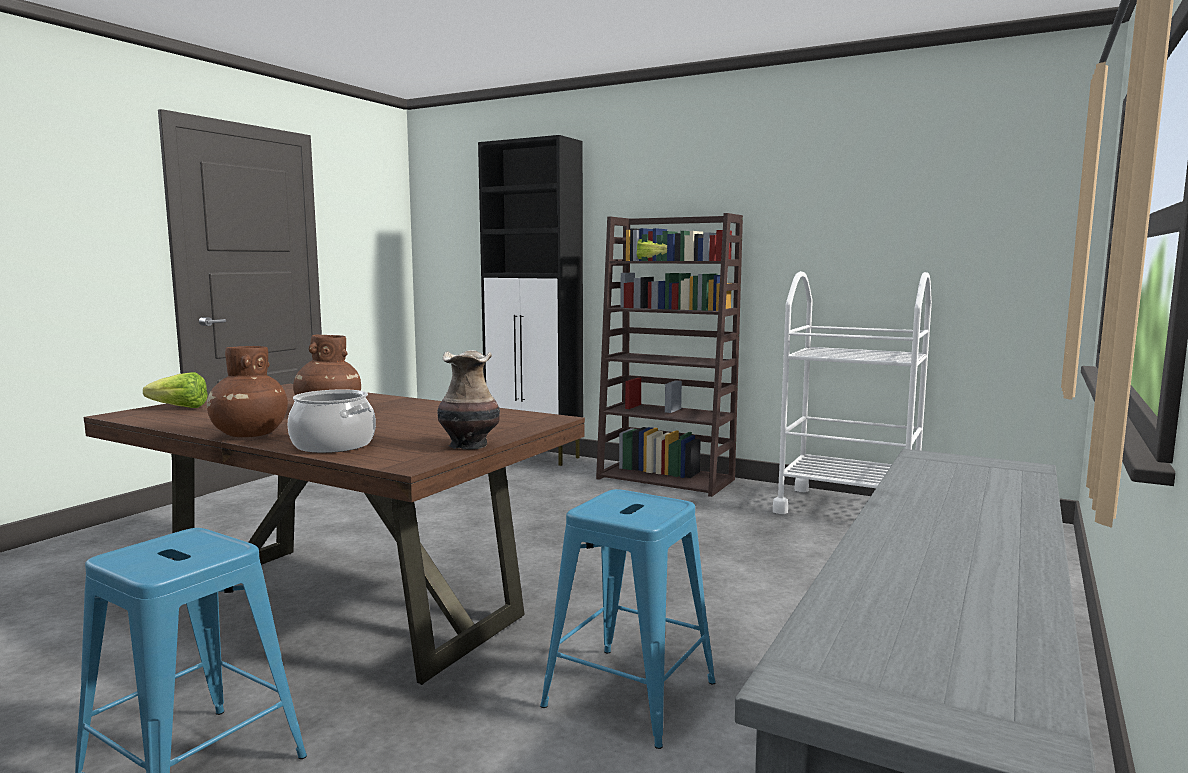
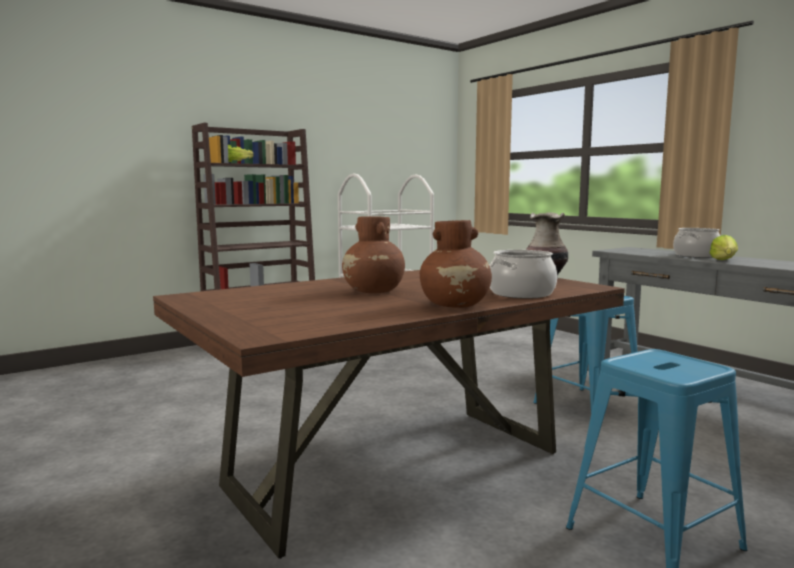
camera: 65 degrees left, 0 degrees up
lettuce [143,372,208,408] -> lettuce moved to [710,235,738,260]
black cabinet [478,135,583,466] -> none
none -> cooking pot [673,228,720,258]

